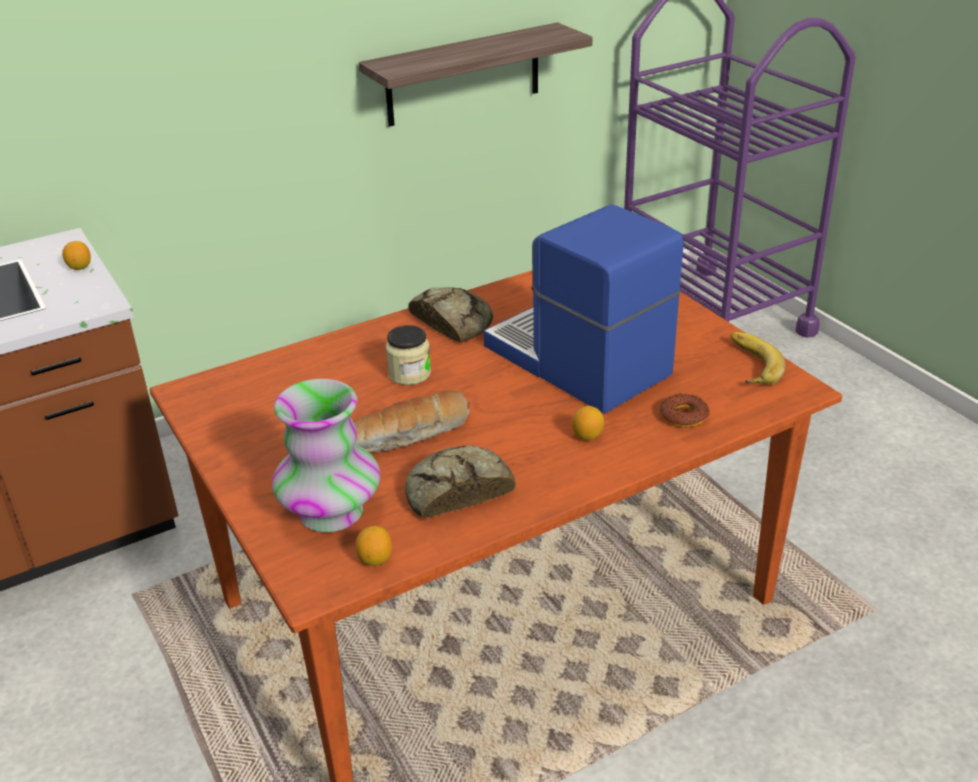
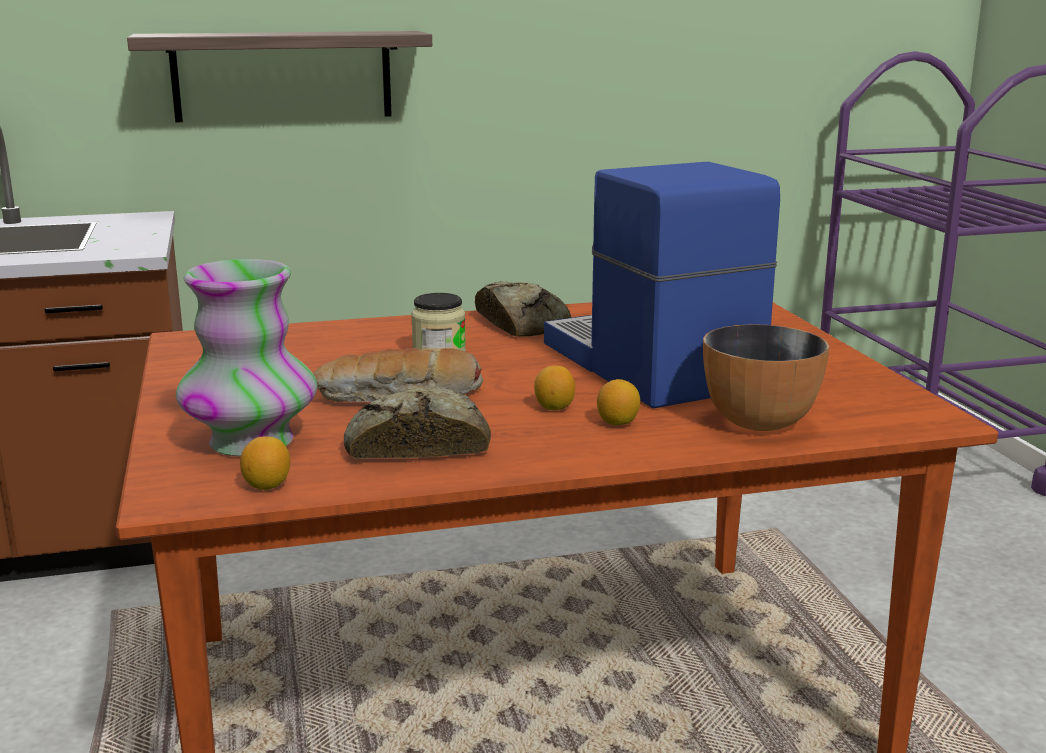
camera: 15 degrees right, 15 degrees down
lemon [62,241,91,270] -> lemon moved to [534,366,575,410]
shelf [359,22,593,127] -> shelf moved to [127,31,432,122]
donut [660,393,710,427] -> bowl [703,324,829,431]
banana [730,332,785,385] -> none

